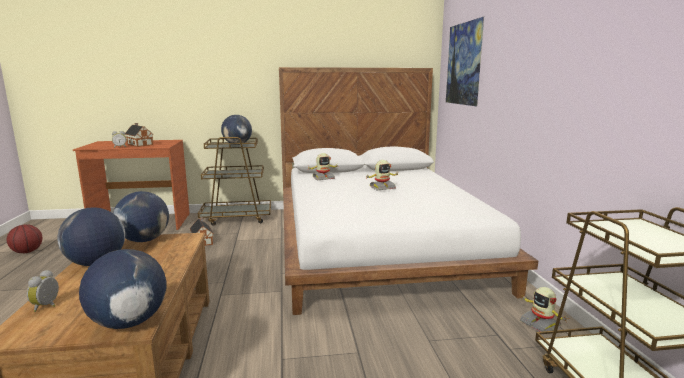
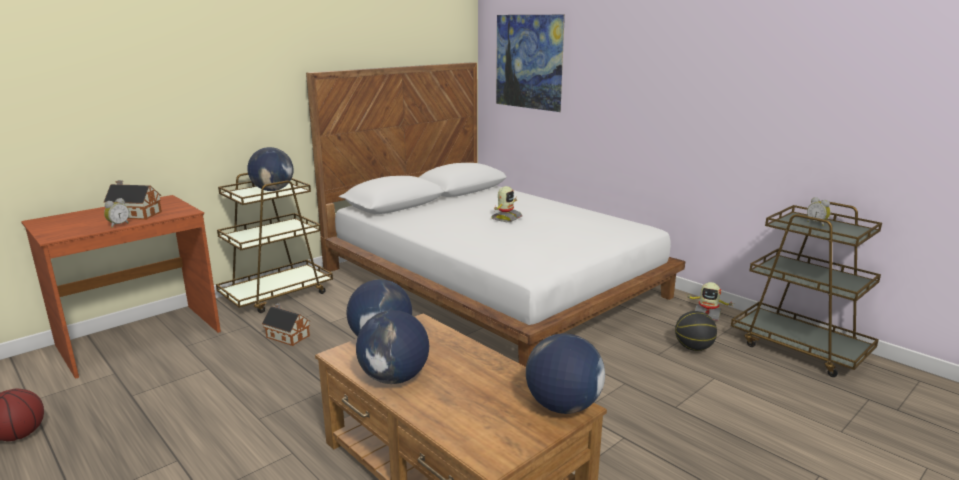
camera: 35 degrees left, 5 degrees up
alarm clock [27,270,59,312] -> alarm clock moved to [807,197,831,226]
toy robot [307,153,339,180] -> none
none -> basketball [675,311,717,351]

